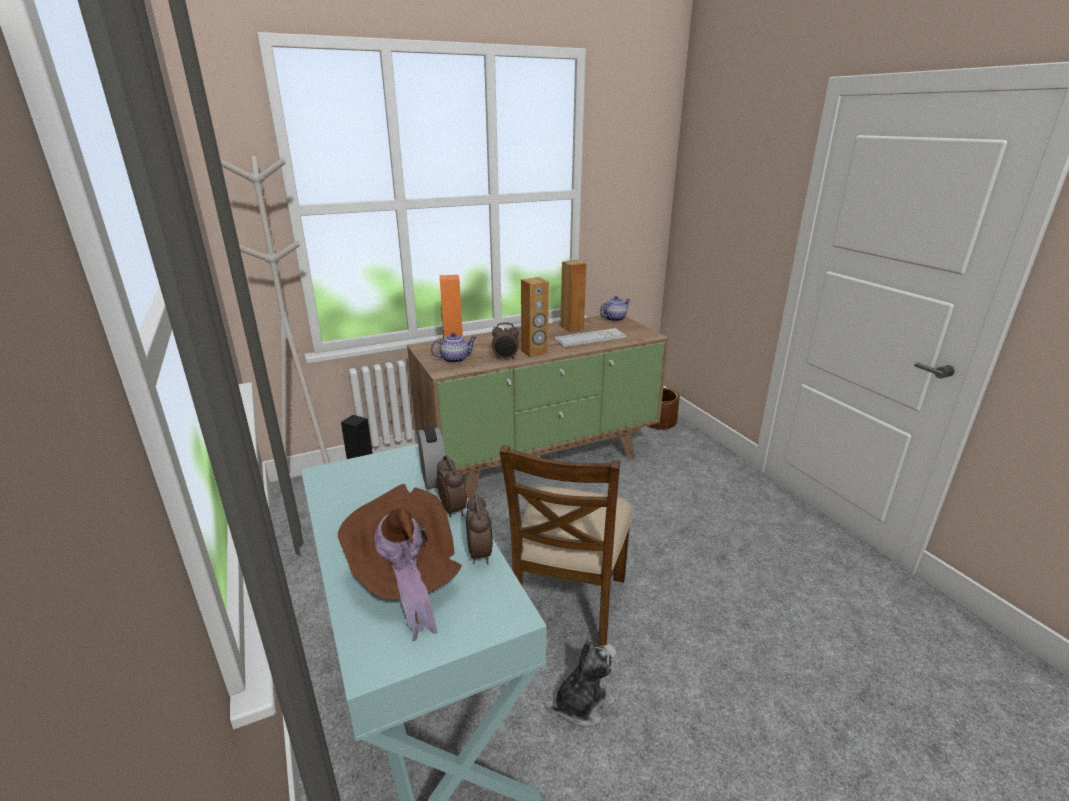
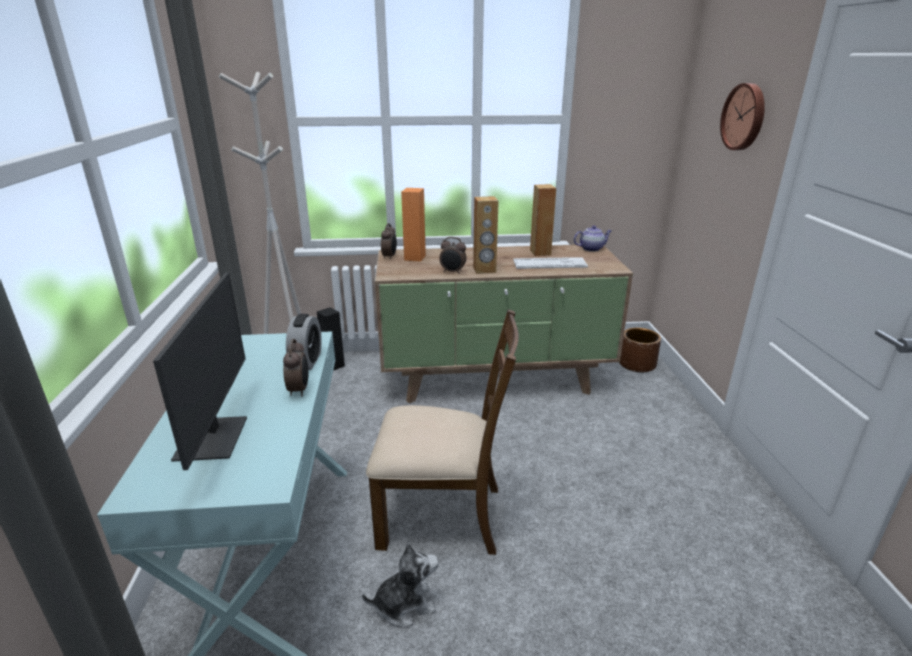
camera: 20 degrees right, 0 degrees up
brown hat [338,484,462,641] -> monitor [153,273,247,470]
teapot [431,333,476,363] -> none
alarm clock [466,494,493,563] -> alarm clock moved to [381,224,397,260]
brown chair [500,445,633,646] -> brown chair turned 120 degrees counterclockwise [366,309,519,555]
none -> wall clock [720,83,765,150]

